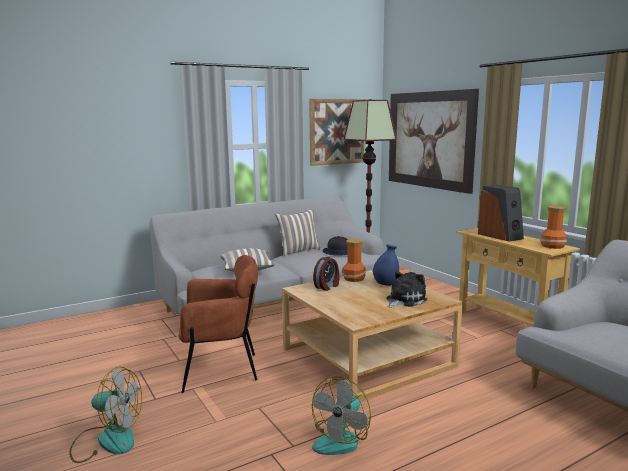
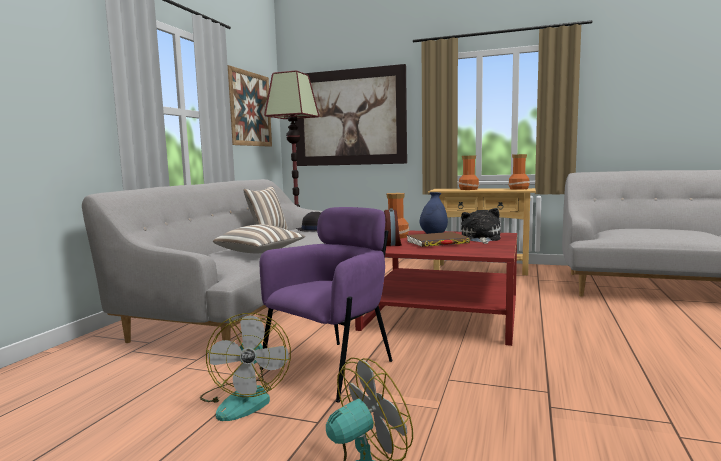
camera: 40 degrees left, 5 degrees down
brown armchair [178,255,258,393] -> purple armchair [260,207,392,402]
beige coffee table [282,270,463,401] -> red coffee table [355,231,517,346]
fan [312,376,371,455] -> fan moved to [200,313,291,421]
speaker [478,185,524,242] -> vase [458,155,479,190]
none -> brown book [407,232,470,247]

